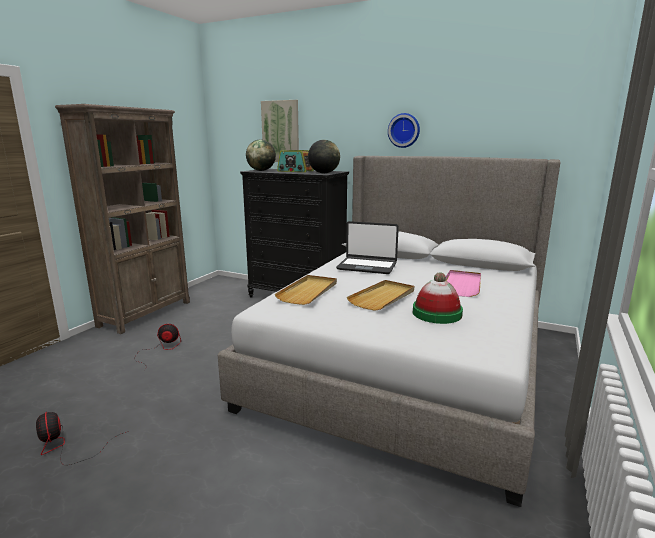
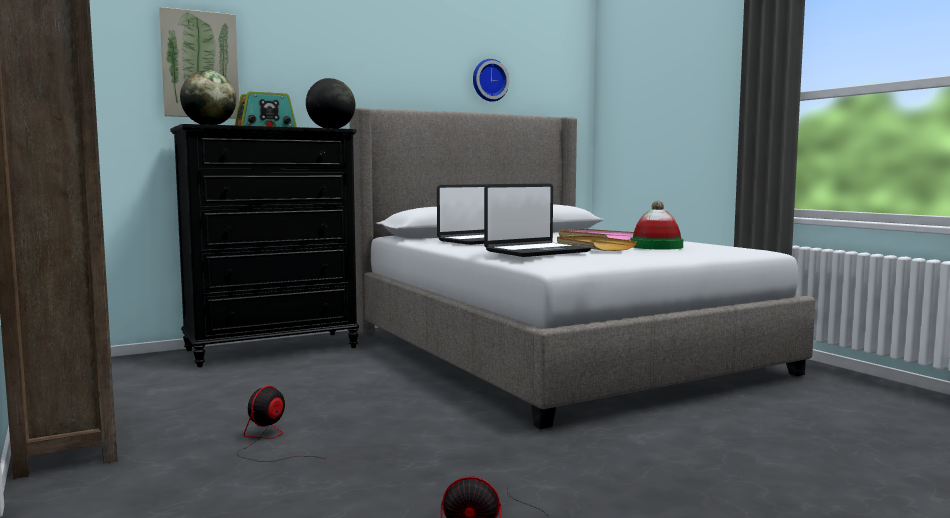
camera: 55 degrees left, 10 degrees down
beige tray [275,275,337,305] -> laptop [484,183,591,257]
wall clock [388,113,420,148] -> wall clock moved to [473,59,509,102]

